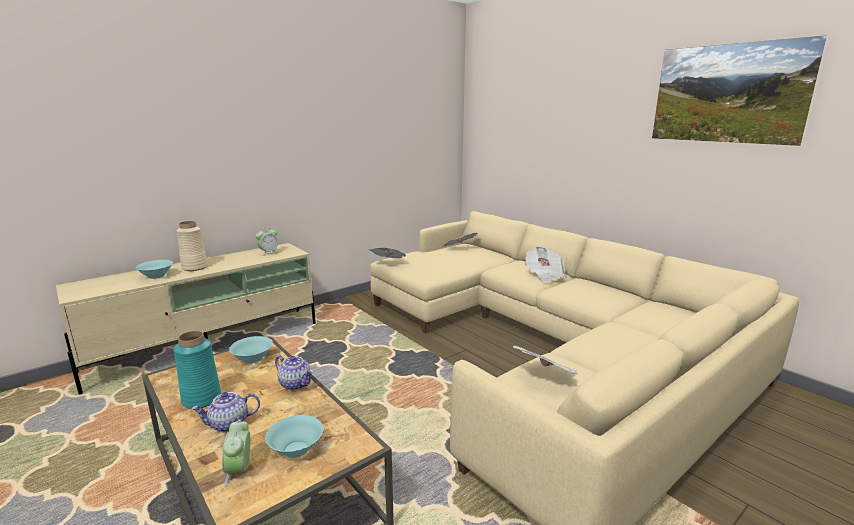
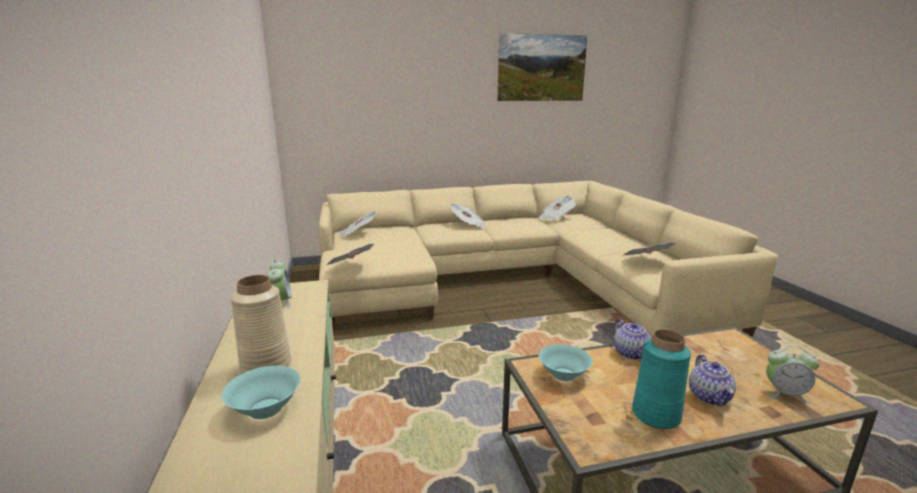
camera: 65 degrees left, 0 degrees up
turquoise bowl [265,415,323,458] -> none
teapot [275,356,313,390] -> teapot turned 105 degrees clockwise [614,319,651,359]
none -> newspaper [539,196,576,220]

